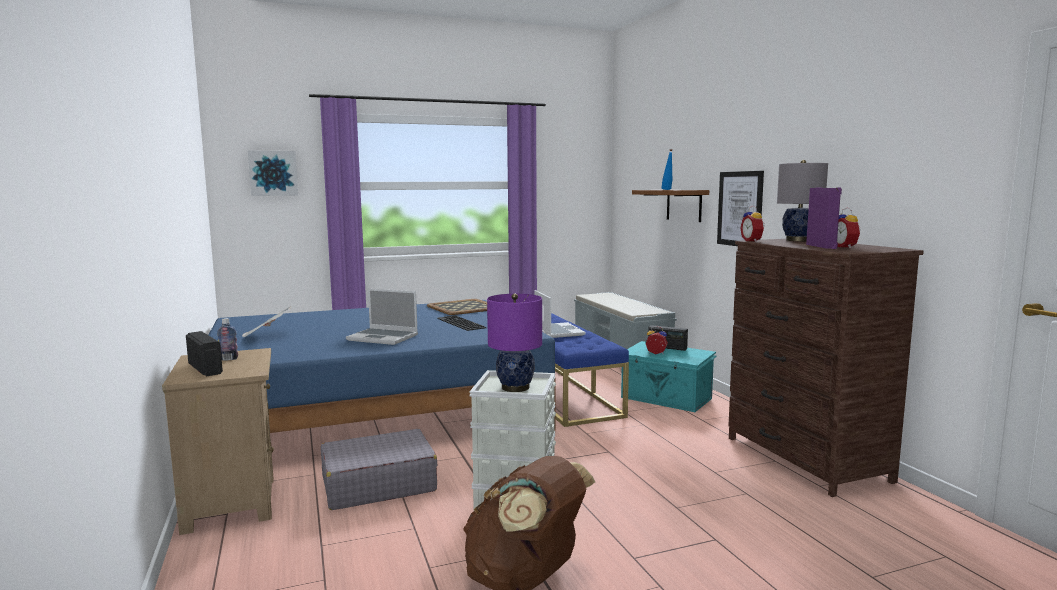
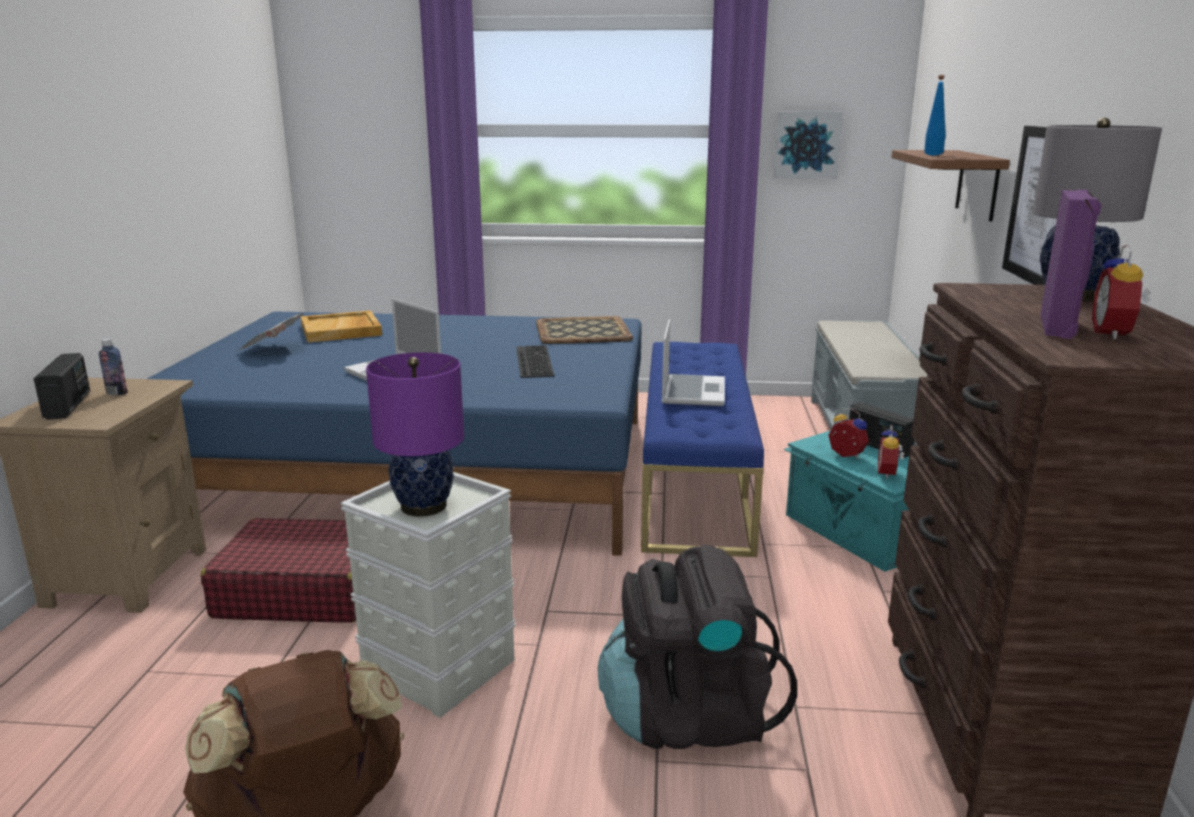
camera: 25 degrees right, 10 degrees up
picture [248,151,298,196] -> picture moved to [772,111,844,179]
grey suitcase [321,429,437,510] -> red suitcase [201,518,356,623]
alarm clock [740,206,765,242] -> alarm clock moved to [878,425,905,479]
none -> beige tray [301,310,382,343]
none -> black backpack [598,544,797,749]

